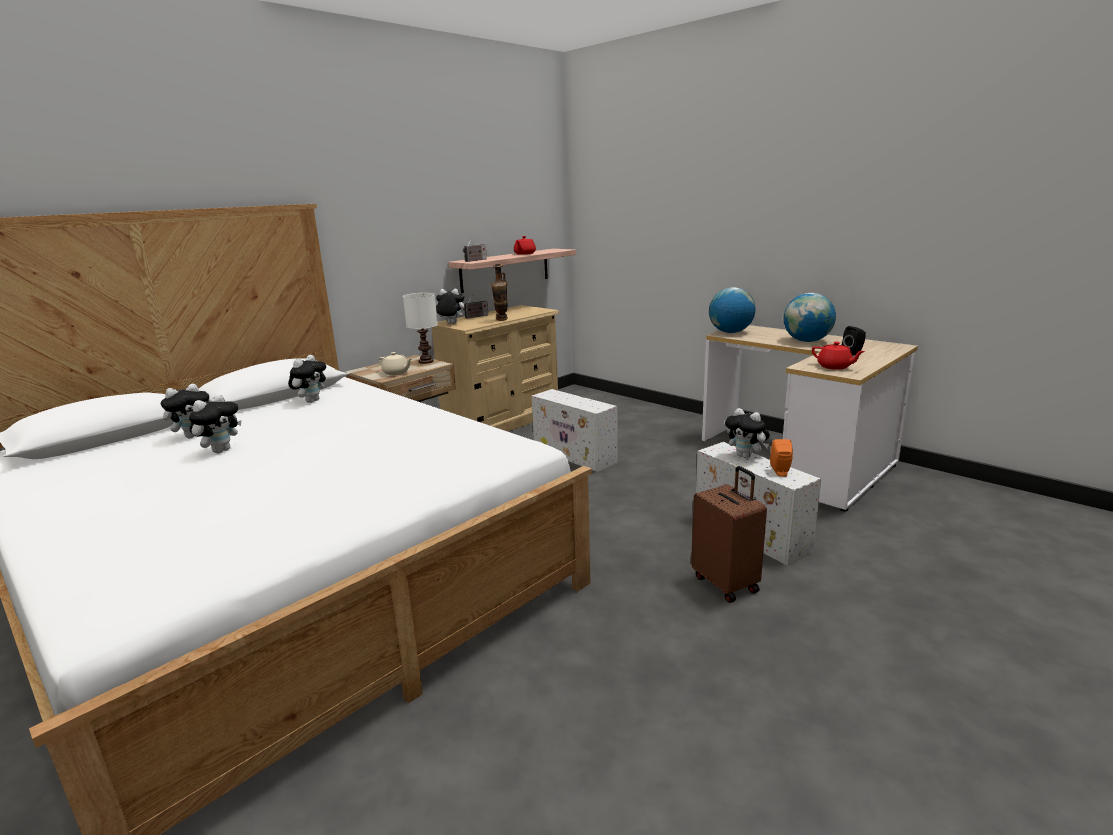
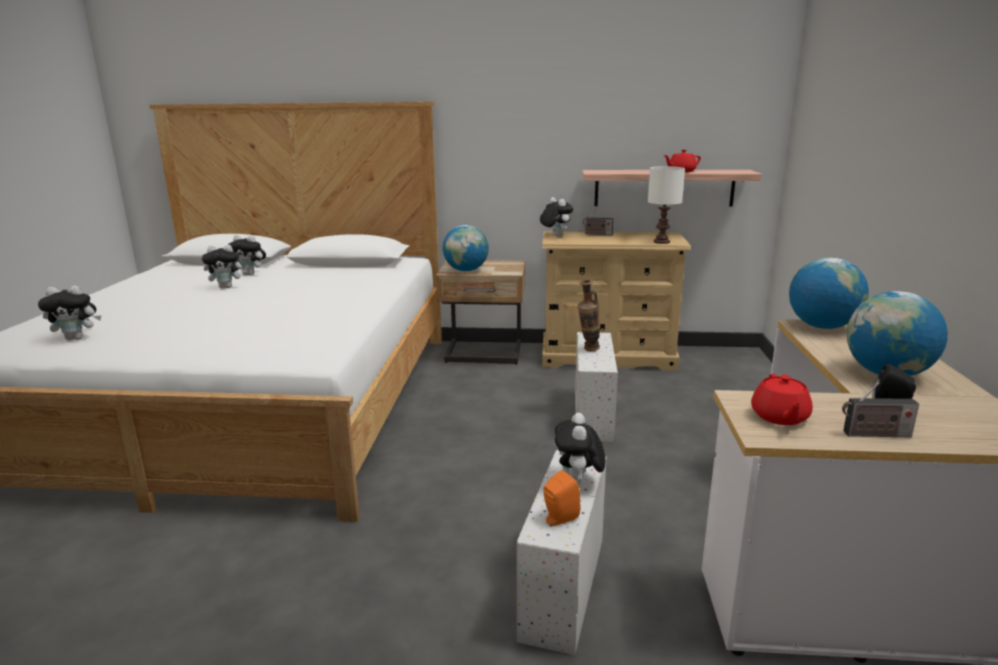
camera: 50 degrees right, 0 degrees up
plush toy [288,355,326,403] -> plush toy moved to [38,285,101,340]
beige teapot [378,352,413,375] -> globe [443,225,489,271]
white table lamp [403,293,438,364] -> white table lamp moved to [648,166,685,244]
radio [463,237,487,262] -> radio moved to [842,382,919,437]
vase [491,264,508,321] -> vase moved to [577,279,600,351]
brown suitcase [691,466,767,603] -> none

